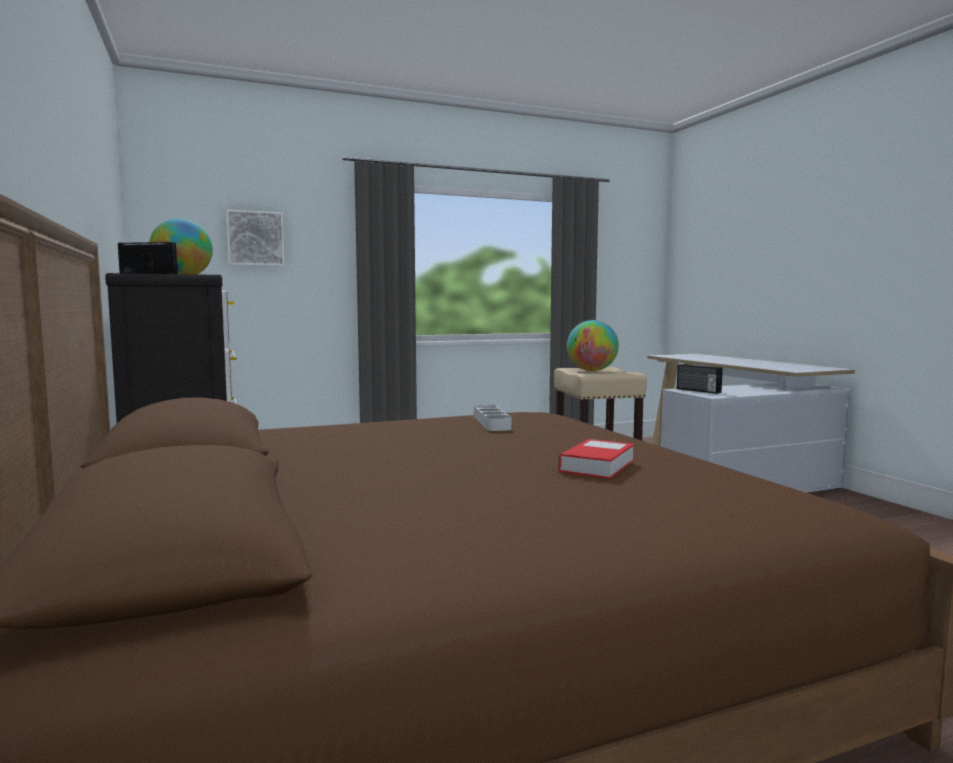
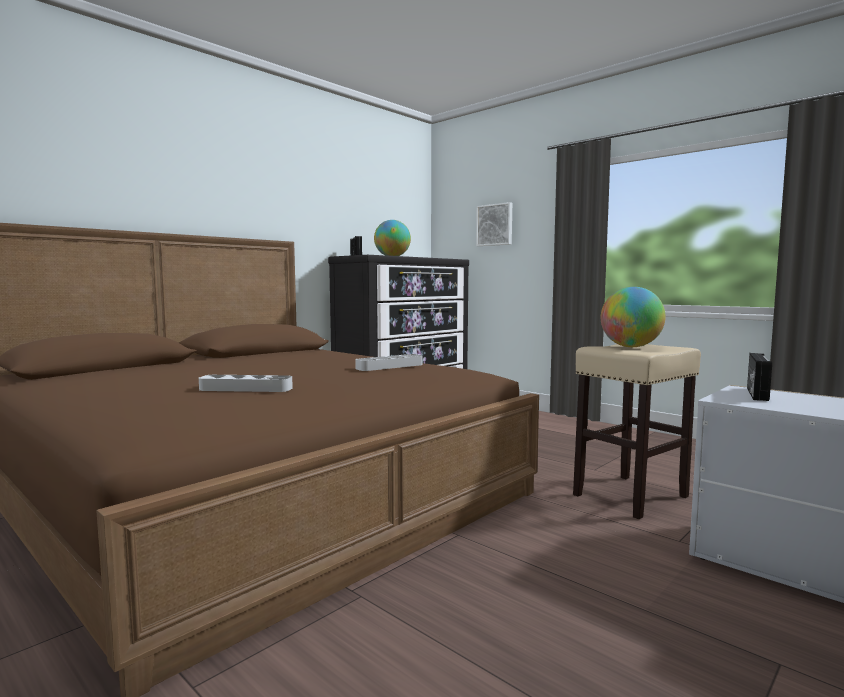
camera: 65 degrees right, 0 degrees up
book [559,439,635,479] -> grey tray [199,375,293,392]

